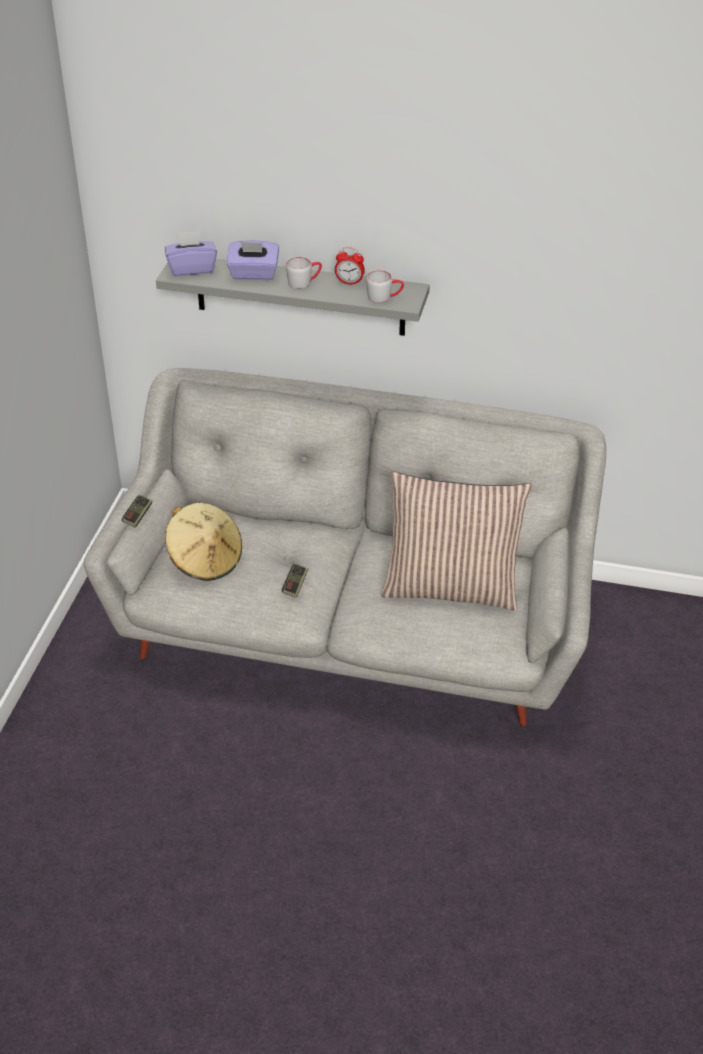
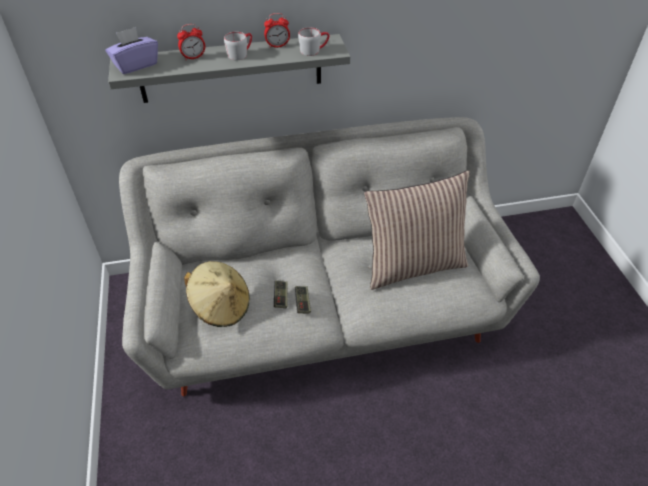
camera: 25 degrees left, 5 degrees up
game controller [122,495,152,528] -> game controller moved to [274,280,288,308]
purple tissue box [227,240,279,280] -> alarm clock [177,24,205,60]

